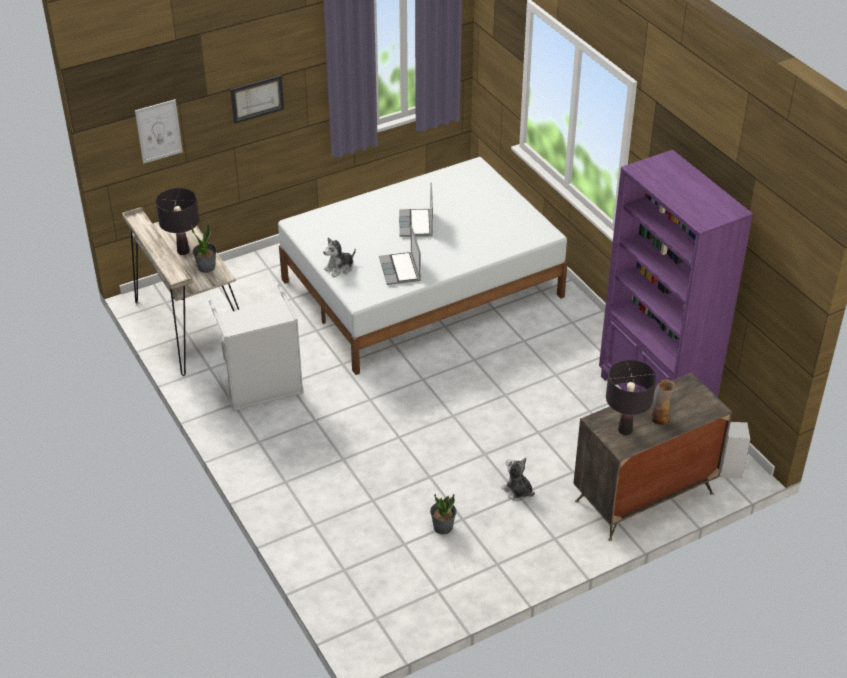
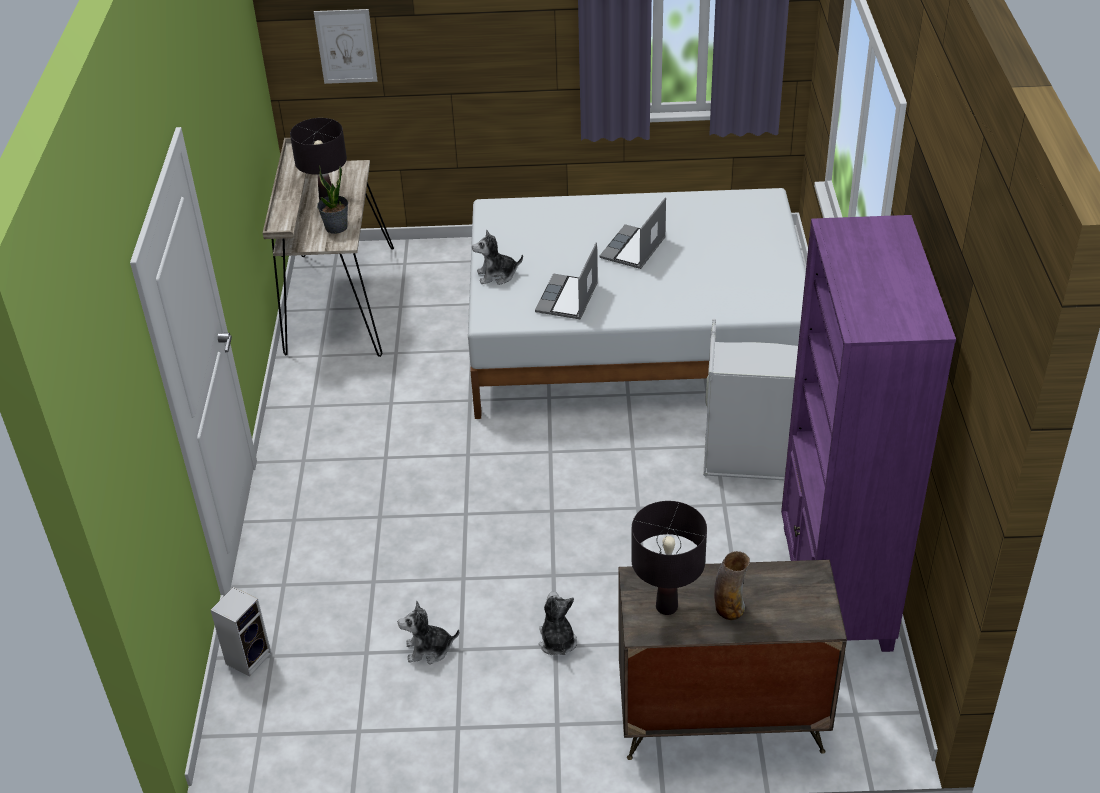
camera: 30 degrees right, 0 degrees up
grey laundry basket [209,284,303,412] -> grey laundry basket moved to [703,319,798,480]
picture [230,75,284,124] -> none
potted plant [430,493,457,535] -> plush toy [398,601,459,664]
speaker [720,422,751,479] -> speaker moved to [211,587,271,676]

